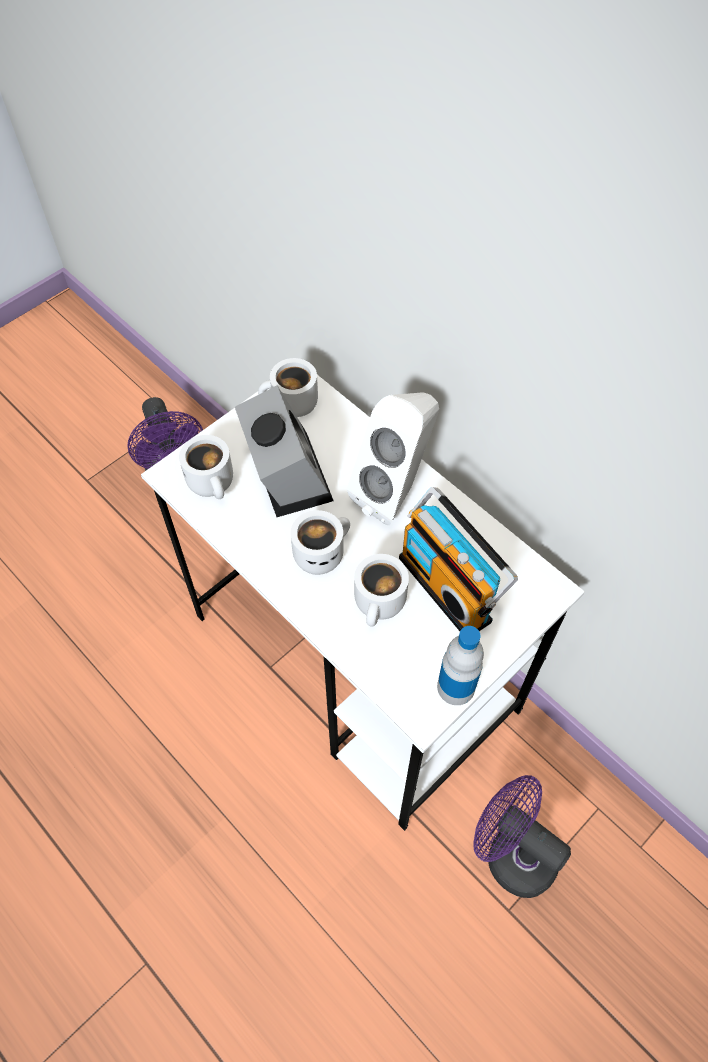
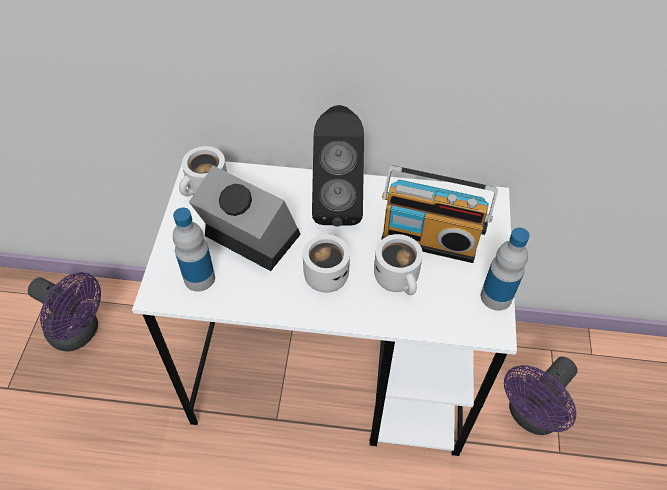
camera: 40 degrees left, 5 degrees down
white mug [179,435,233,499] -> bottle [173,208,215,292]
white speaker [347,393,439,525] -> black speaker [312,105,364,227]
purple fan [473,775,571,898] -> purple fan turned 45 degrees counterclockwise [504,357,578,435]

